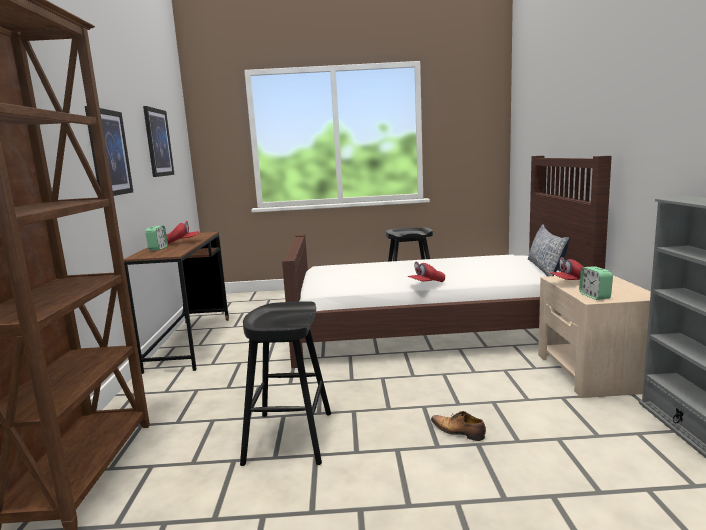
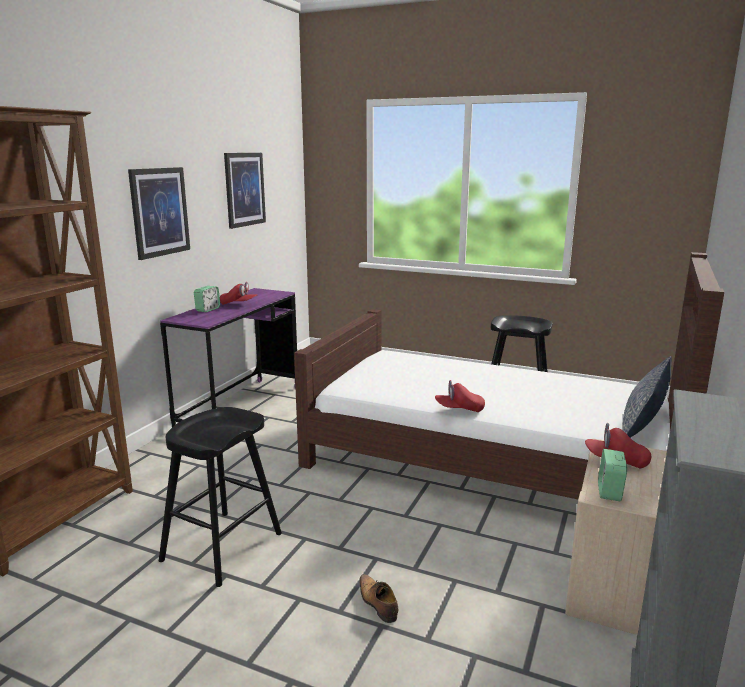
camera: 25 degrees right, 5 degrees up
brown desk [124,232,229,374] -> purple desk [160,288,297,427]

